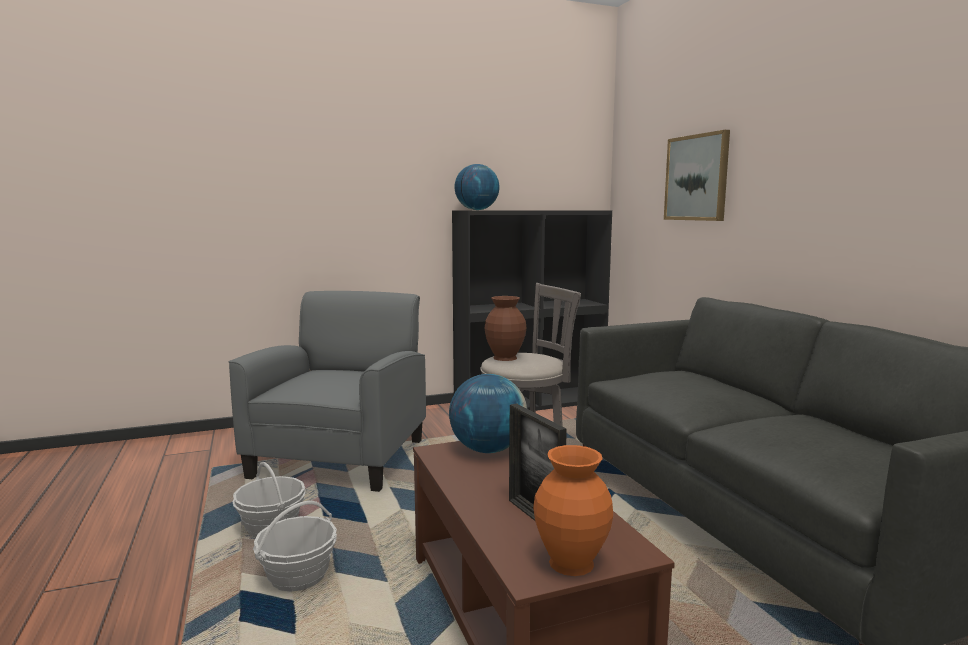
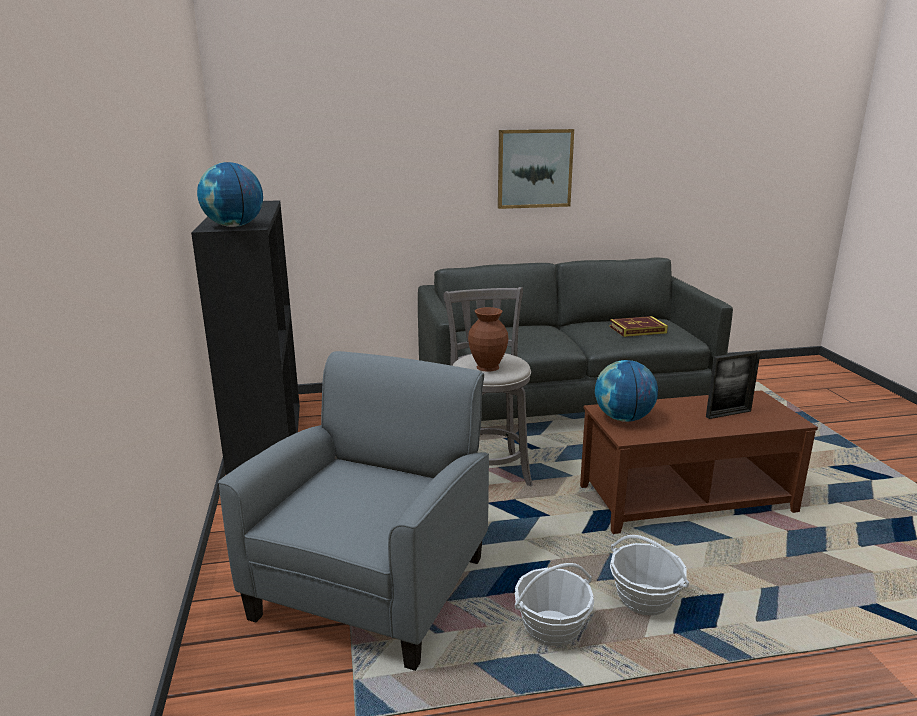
camera: 80 degrees left, 10 degrees up
grey armchair [229,291,426,492] -> grey armchair turned 90 degrees clockwise [218,351,489,671]
orange vase [533,445,613,576] -> none
picture [664,130,730,221] -> picture moved to [498,129,574,209]
none -> book [610,316,668,337]

